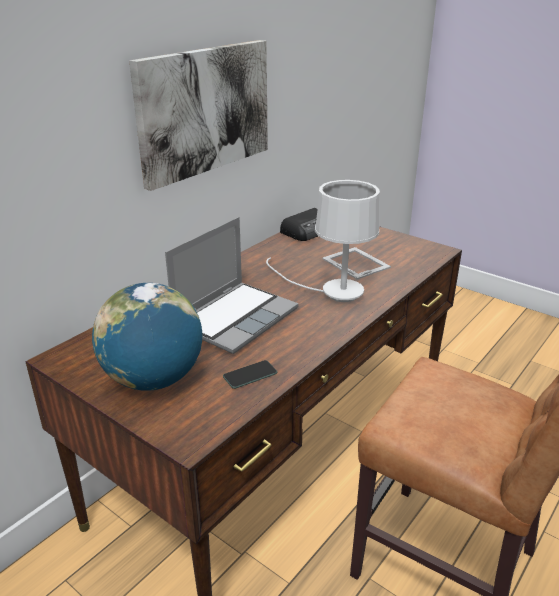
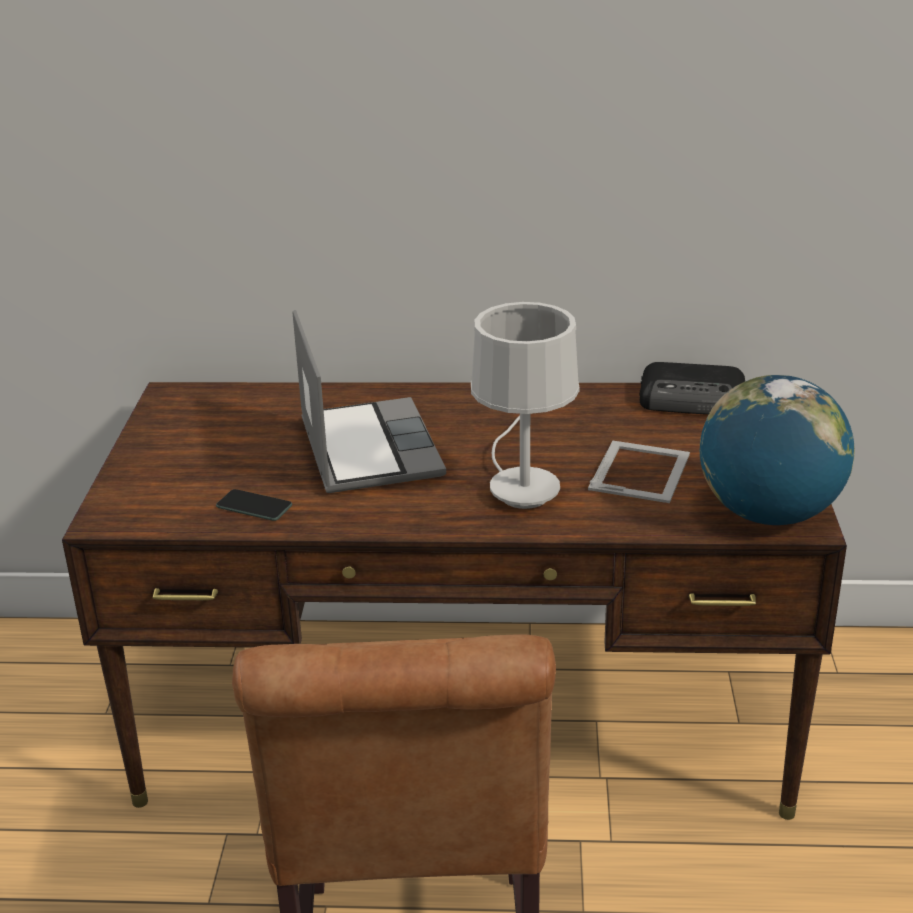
camera: 55 degrees right, 0 degrees up
globe [92,283,202,391] -> globe moved to [700,375,855,525]
picture [129,40,268,191] -> none
laptop [165,217,298,354] -> laptop turned 105 degrees counterclockwise [293,310,446,493]

